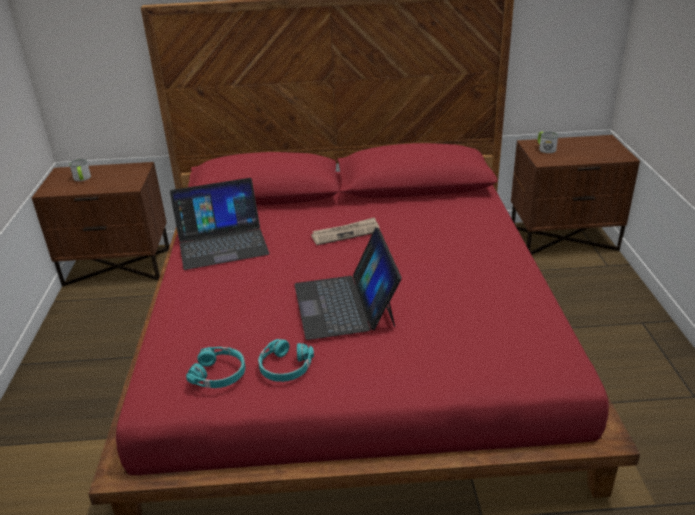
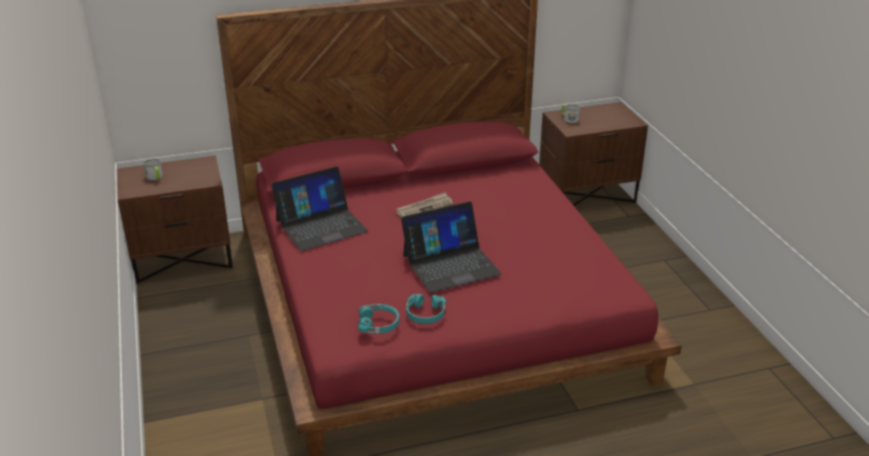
camera: 15 degrees left, 0 degrees up
laptop [294,227,402,340] -> laptop turned 90 degrees counterclockwise [401,201,502,293]

